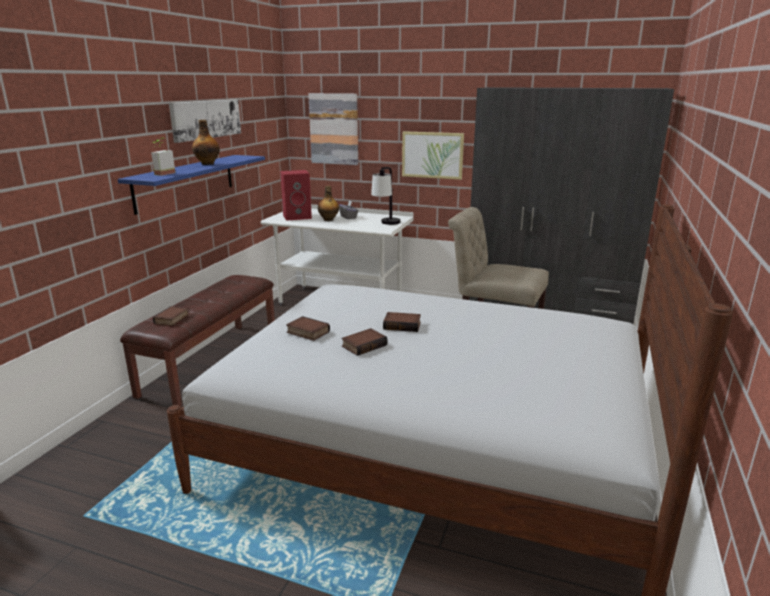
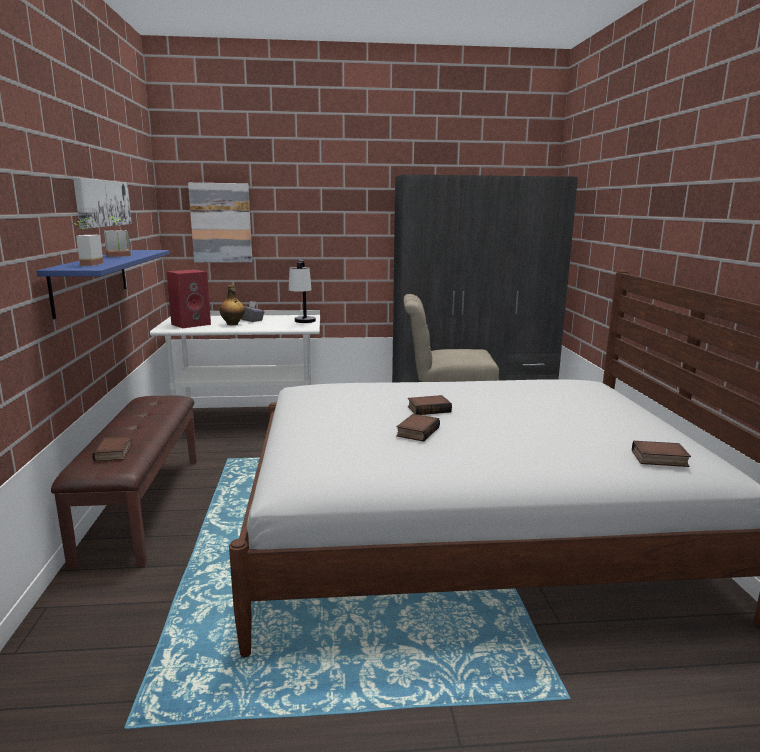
camera: 25 degrees left, 5 degrees down
bottle [192,120,220,165] -> potted plant [104,216,131,257]
book [286,316,330,341] -> book moved to [632,441,691,467]
picture [402,131,464,180] -> none

